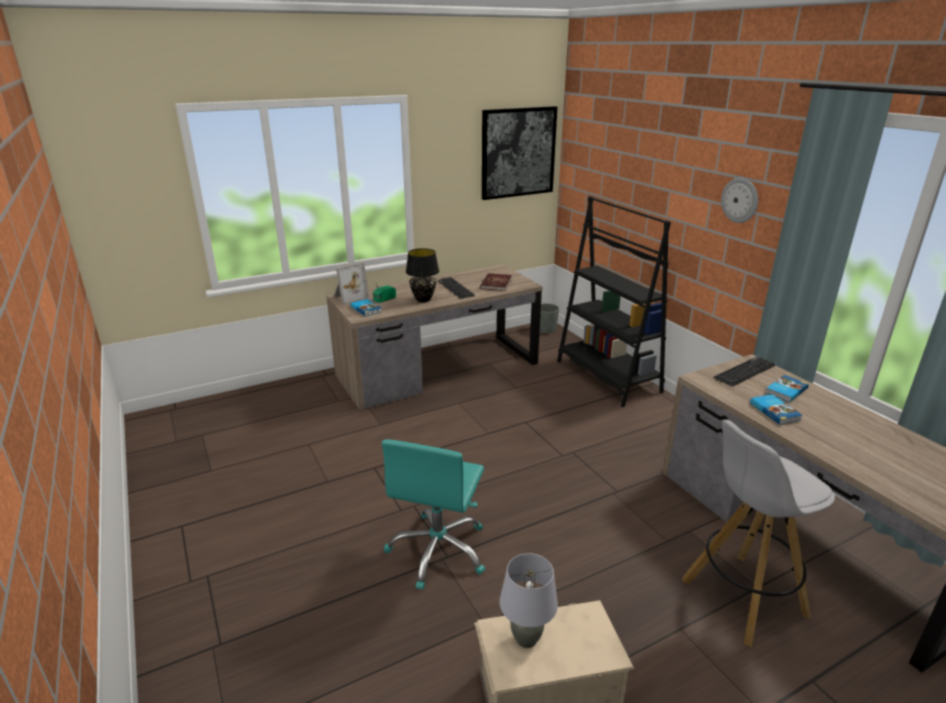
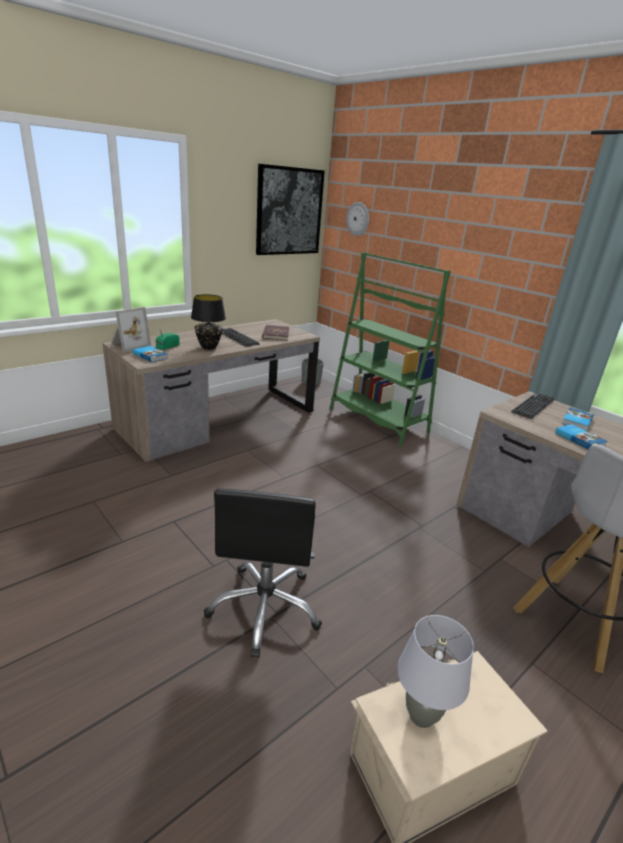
camera: 15 degrees left, 0 degrees up
turquoise office chair [382,439,485,590] -> black office chair [204,489,322,658]
black bookcase [557,196,671,407] -> green bookcase [330,252,451,447]
wall clock [721,178,758,223] -> wall clock moved to [346,202,369,236]

